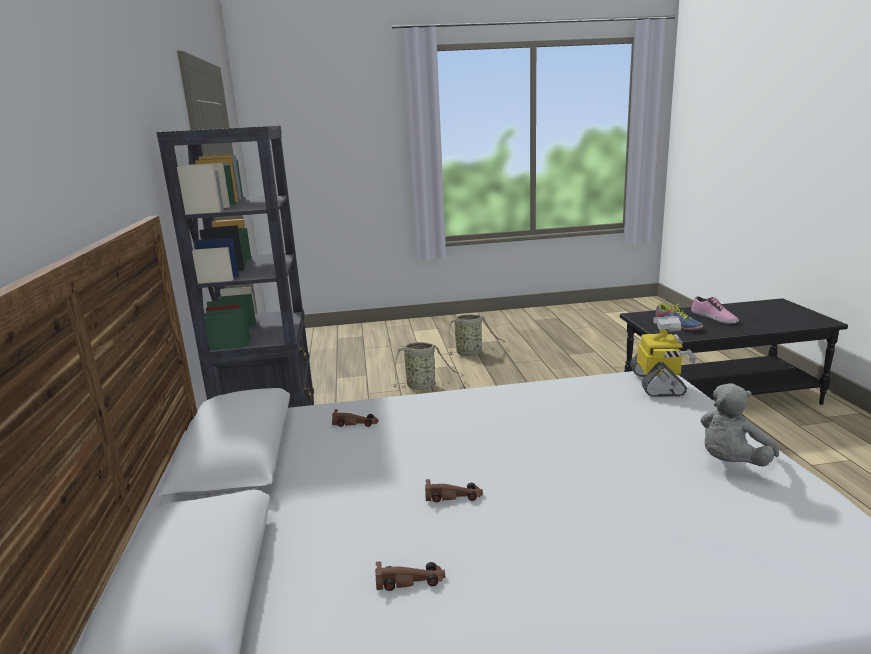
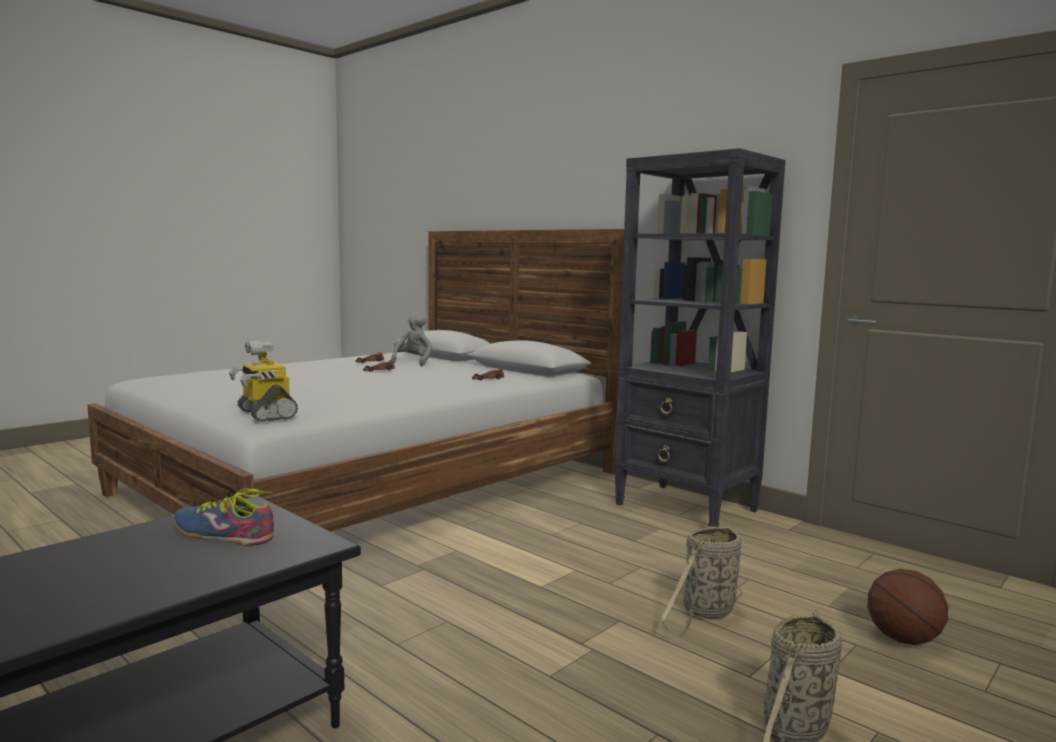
camera: 140 degrees right, 10 degrees down
shoe [691,296,739,324] -> none
grey plush toy [700,383,779,467] -> grey plush toy moved to [391,313,432,366]
none -> basketball [867,569,948,645]

